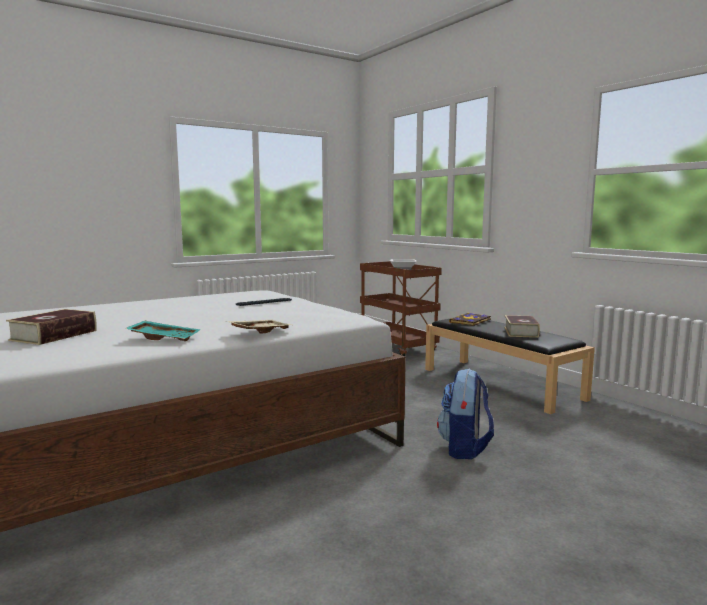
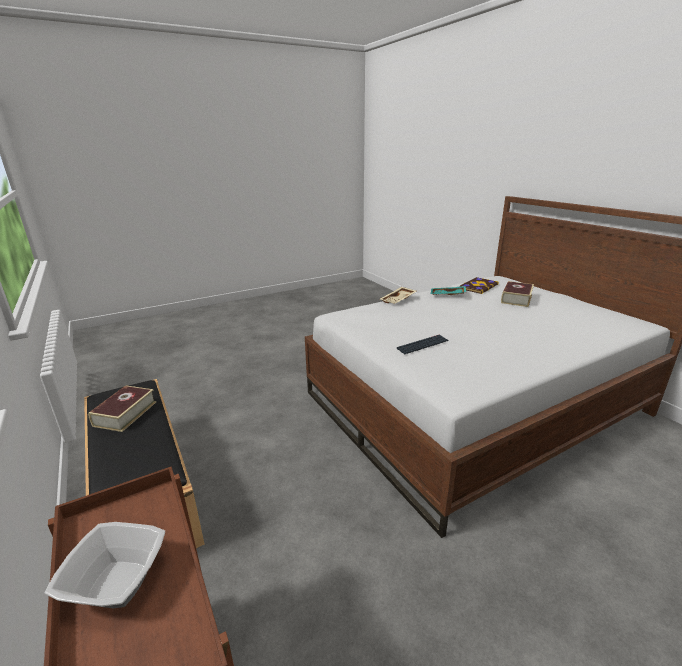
camera: 175 degrees left, 15 degrees up
backpack [437,369,494,459] -> none
book [449,313,491,326] -> book moved to [460,277,499,294]

